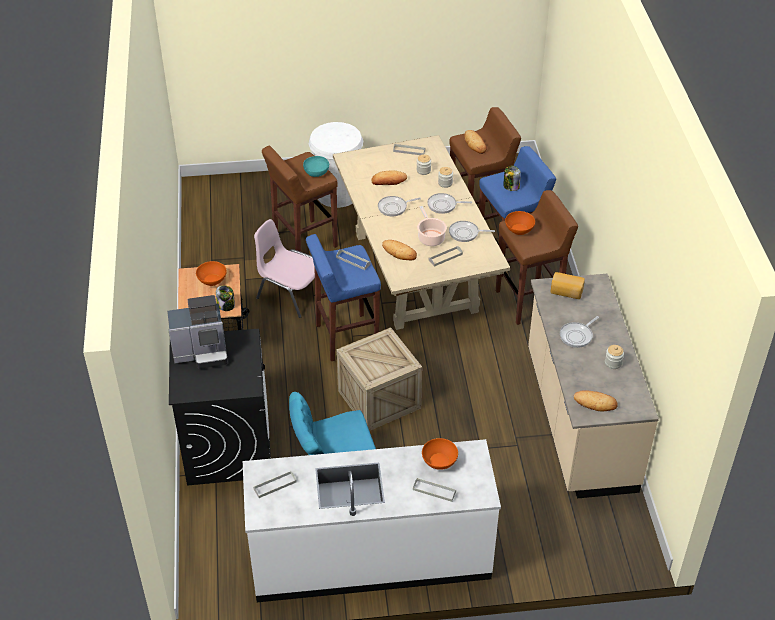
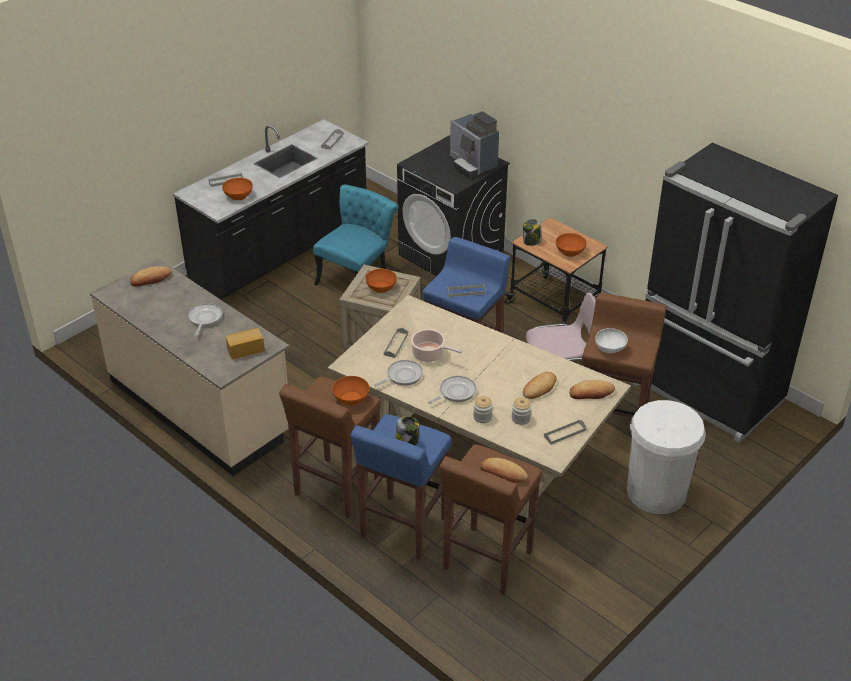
camera: 140 degrees right, 5 degrees down
coffee machine [167,295,228,369] -> coffee machine turned 75 degrees counterclockwise [450,111,499,178]
white counter [243,439,501,602] -> black counter [173,119,369,299]
turquoise bowl [303,156,329,177] -> white bowl [595,328,628,353]
frying pan [378,196,421,217] -> none
bread [382,240,417,260] -> bread moved to [570,380,615,399]
jar [605,345,624,369] -> none
none -> orange bowl [365,269,397,293]
none -> black fridge [633,143,838,443]

